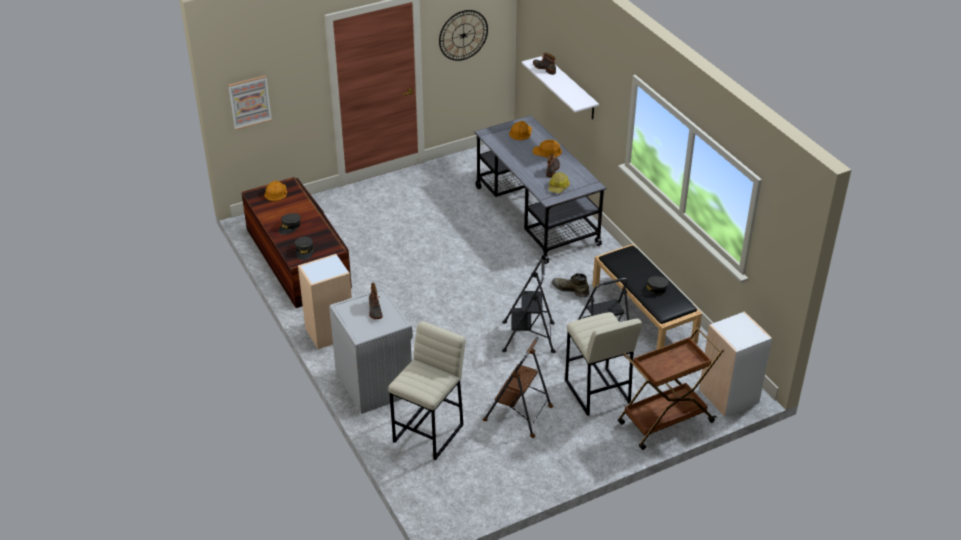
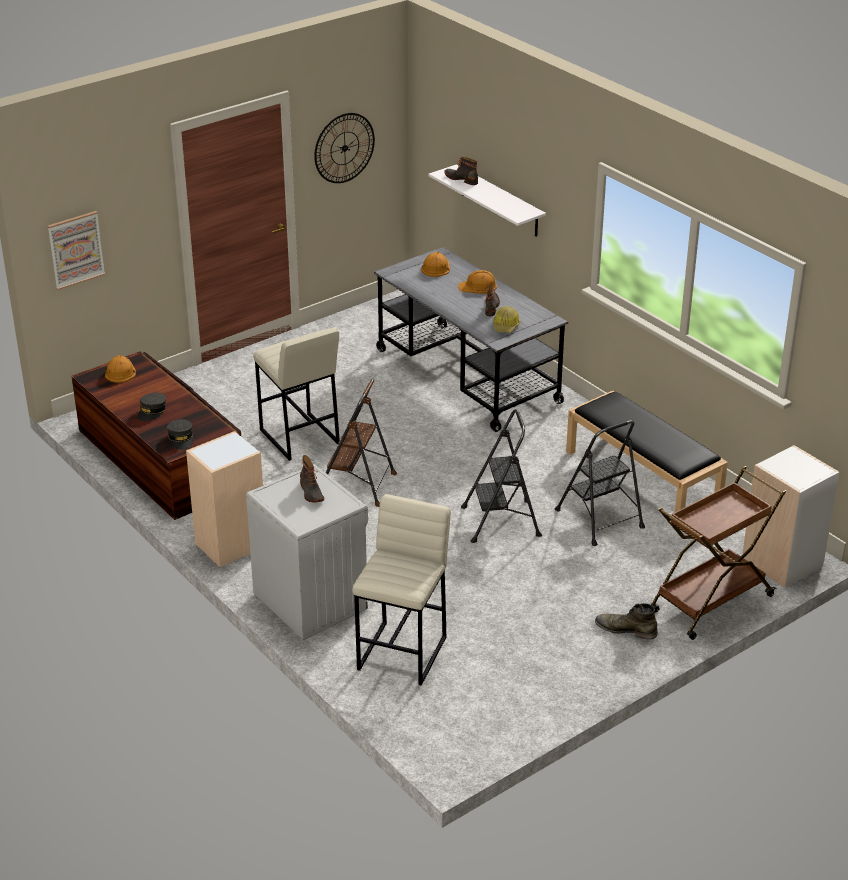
camera: 10 degrees left, 5 degrees down
brown step ladder [482,337,553,438] -> brown step ladder moved to [326,379,397,507]
green boot [552,273,590,297] -> green boot moved to [595,603,658,639]
beige stool [565,312,642,416] -> beige stool moved to [253,328,340,461]
grey cap [641,276,669,296] -> none

